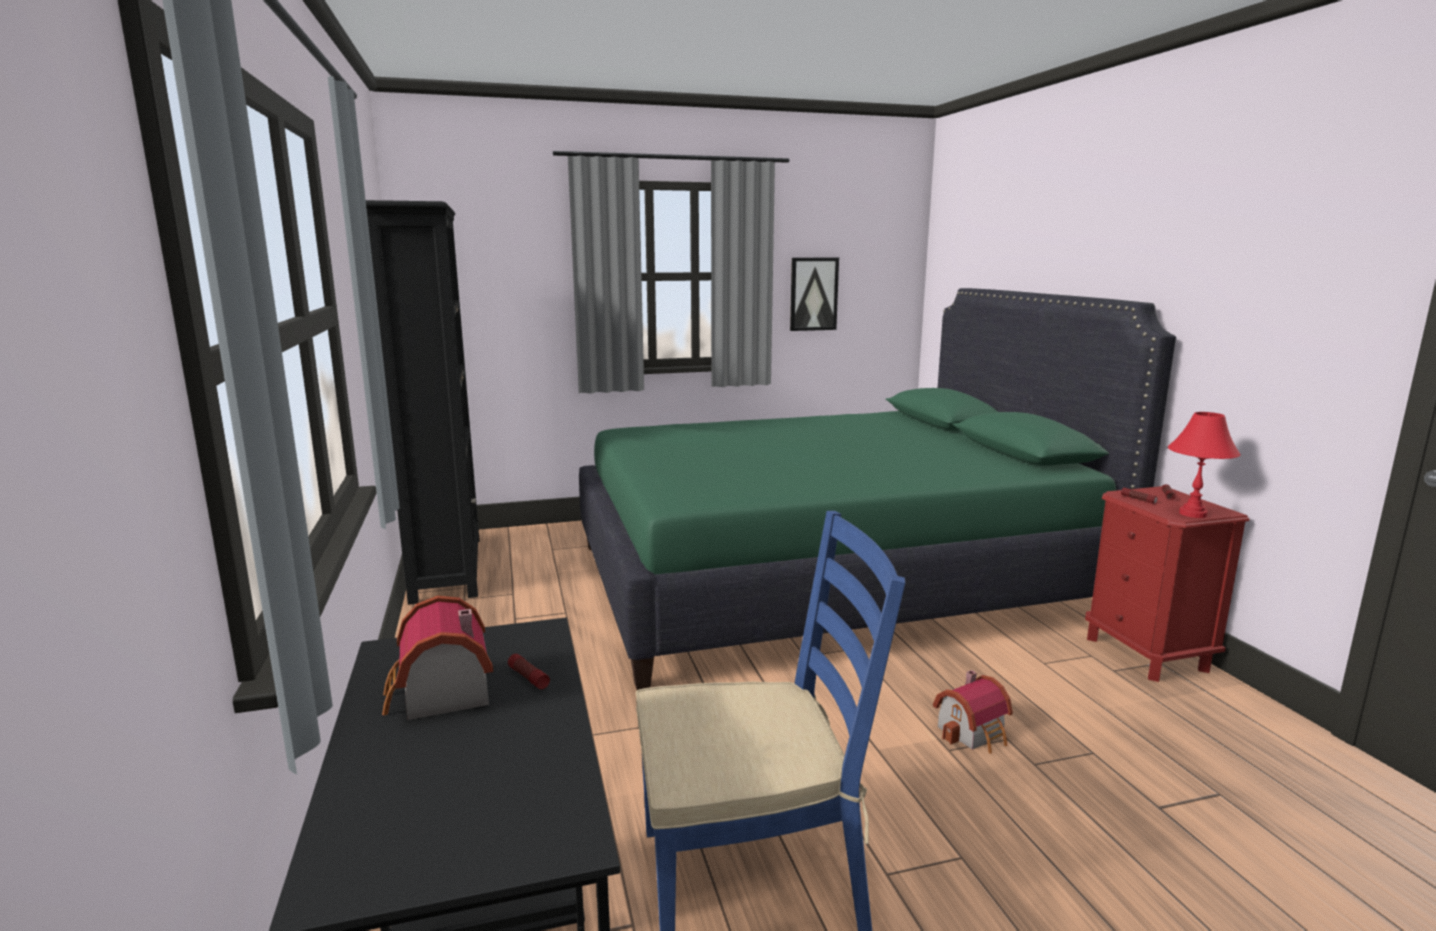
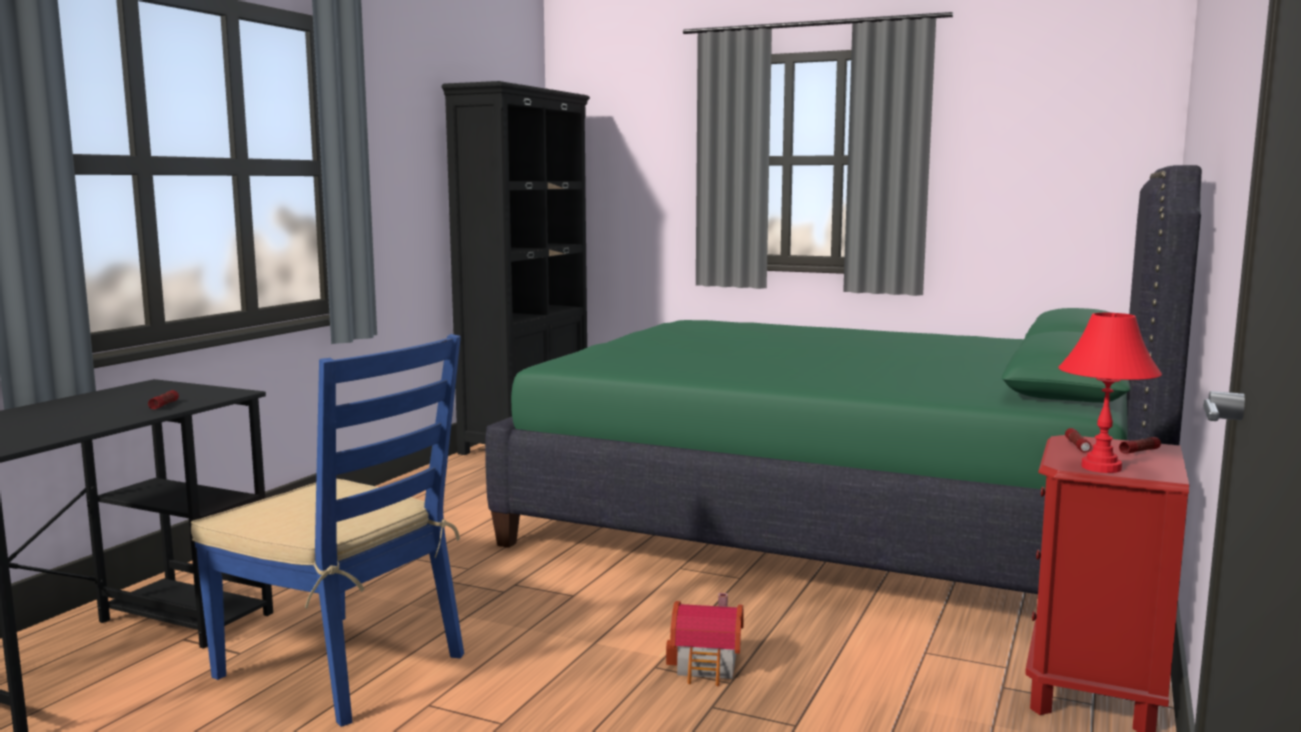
camera: 40 degrees right, 5 degrees down
toy house [382,596,493,720] -> none
picture [790,258,839,331] -> none

